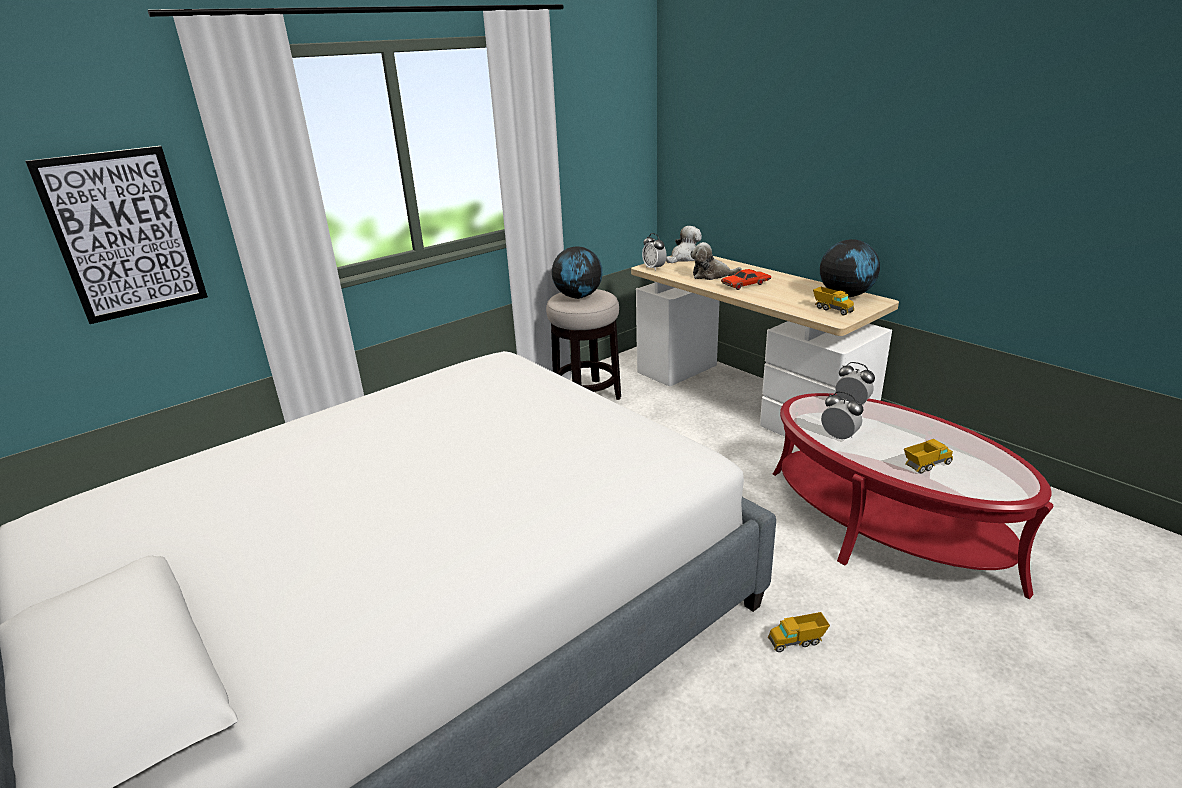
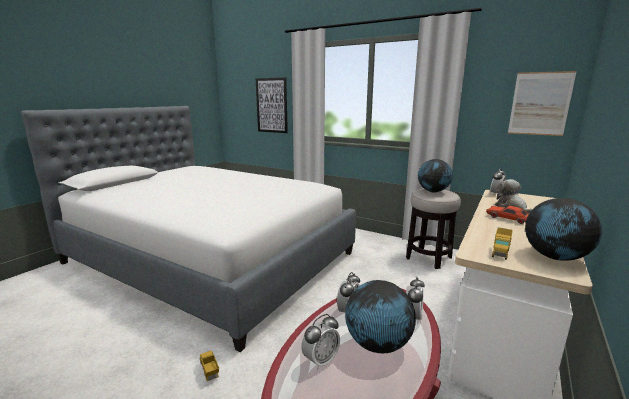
camera: 70 degrees right, 10 degrees down
plush toy [666,226,702,263] -> none
toy truck [904,439,953,474] -> alarm clock [301,314,340,370]
none -> globe [345,280,416,353]
none -> picture [508,71,577,136]

